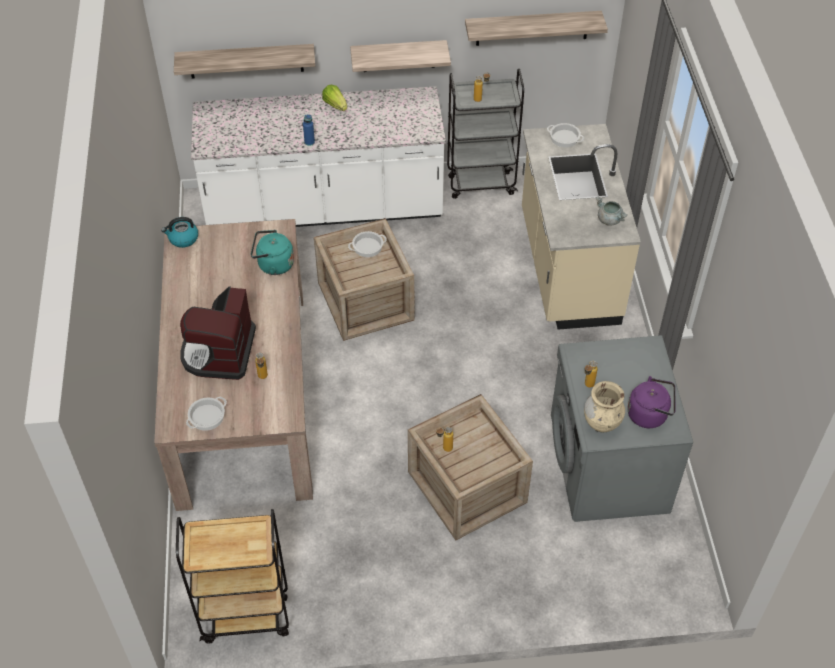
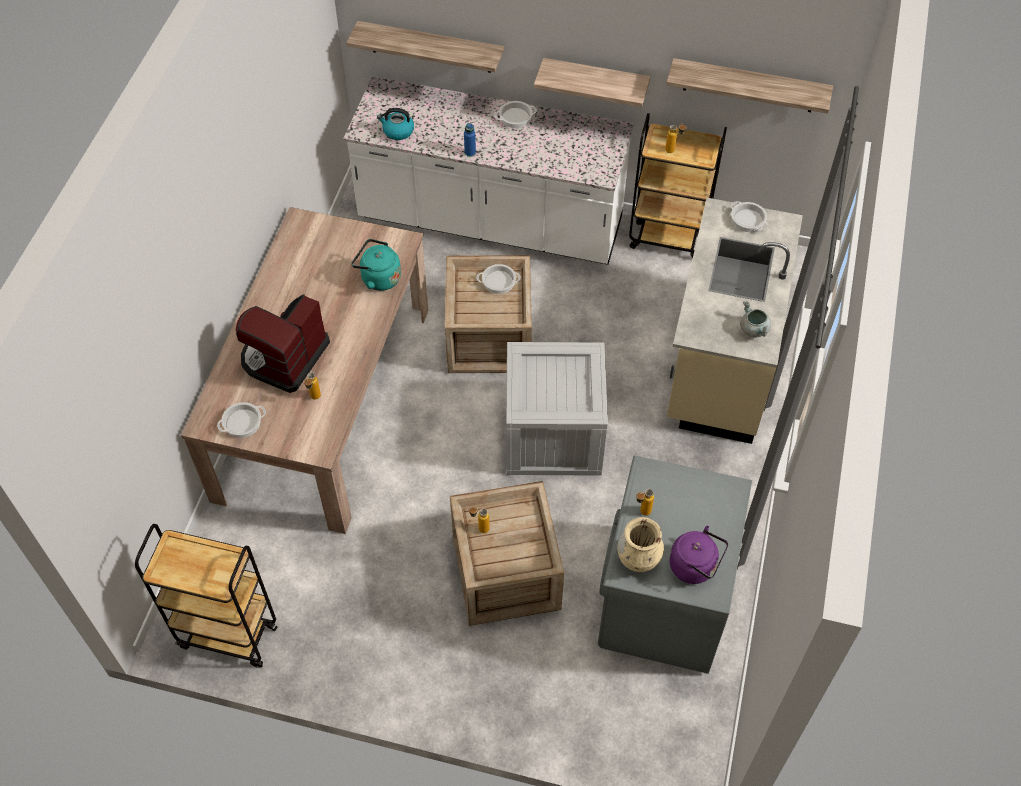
camera: 20 degrees right, 5 degrees up
kettle [161,217,198,248] -> kettle moved to [377,108,414,140]
lettuce [322,85,347,111] -> cooking pot [494,101,537,128]
grey cart [447,69,524,199] -> brown cart [629,113,727,258]
none -> crate [506,342,608,476]

